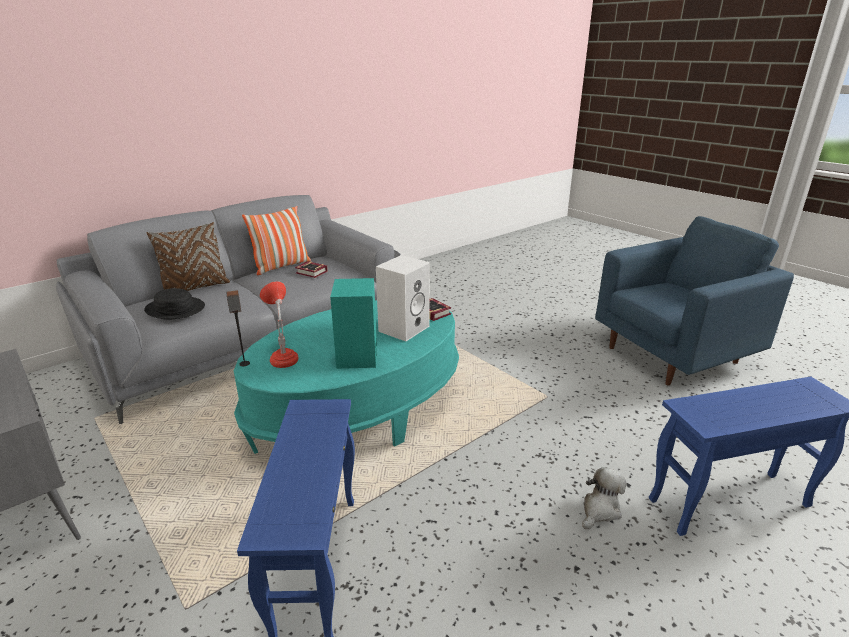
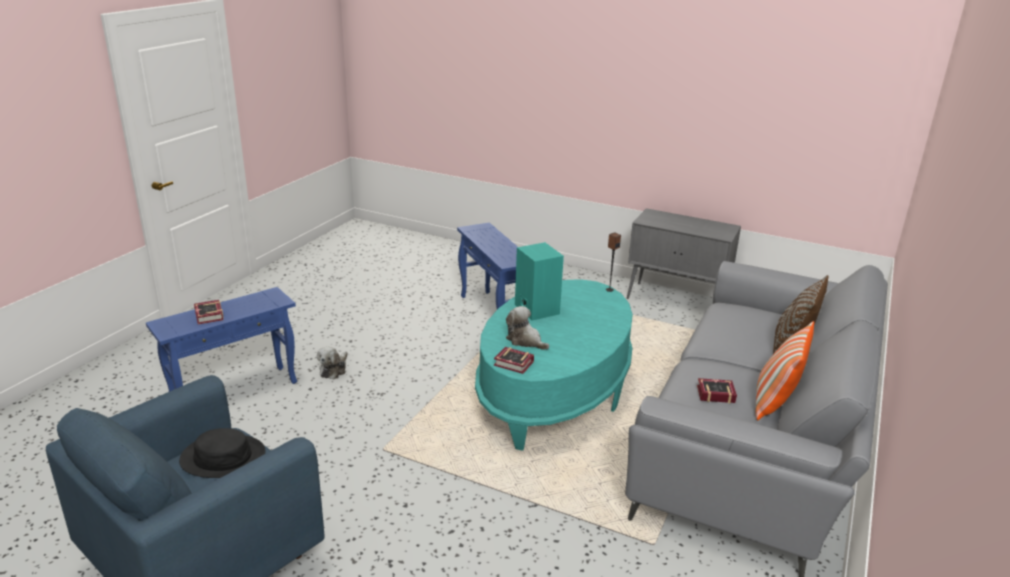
camera: 155 degrees right, 0 degrees up
black hat [144,288,205,319] -> black hat moved to [179,428,265,478]
red table lamp [260,281,299,368] -> none
white speaker [376,255,430,341] -> plush toy [506,306,549,350]
none -> book [194,300,224,324]

